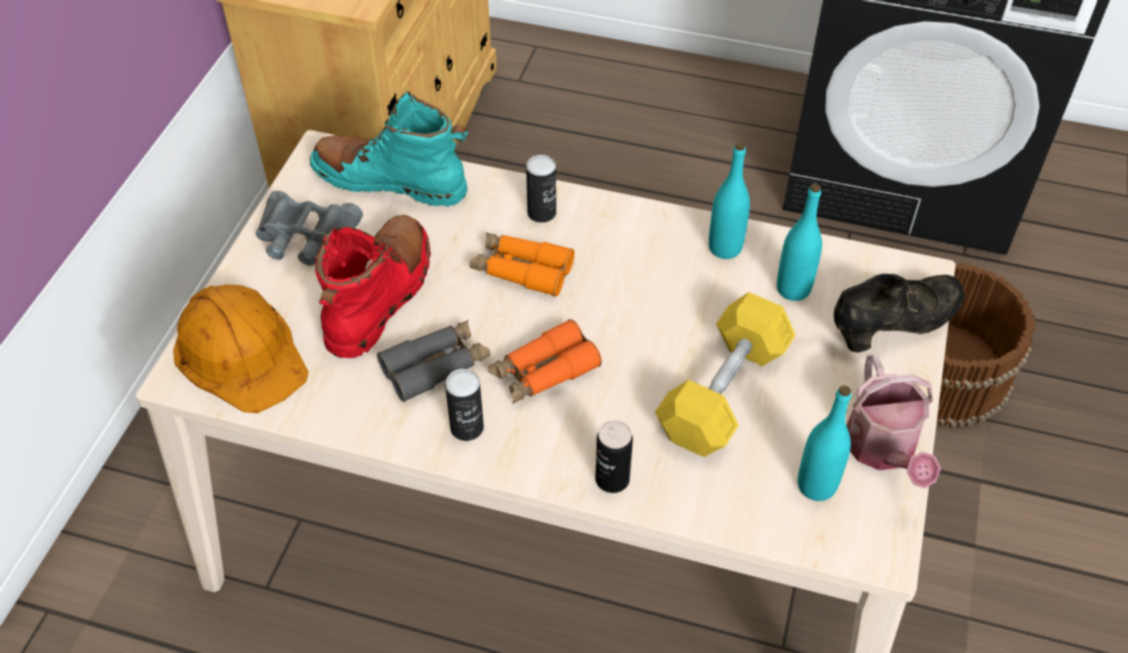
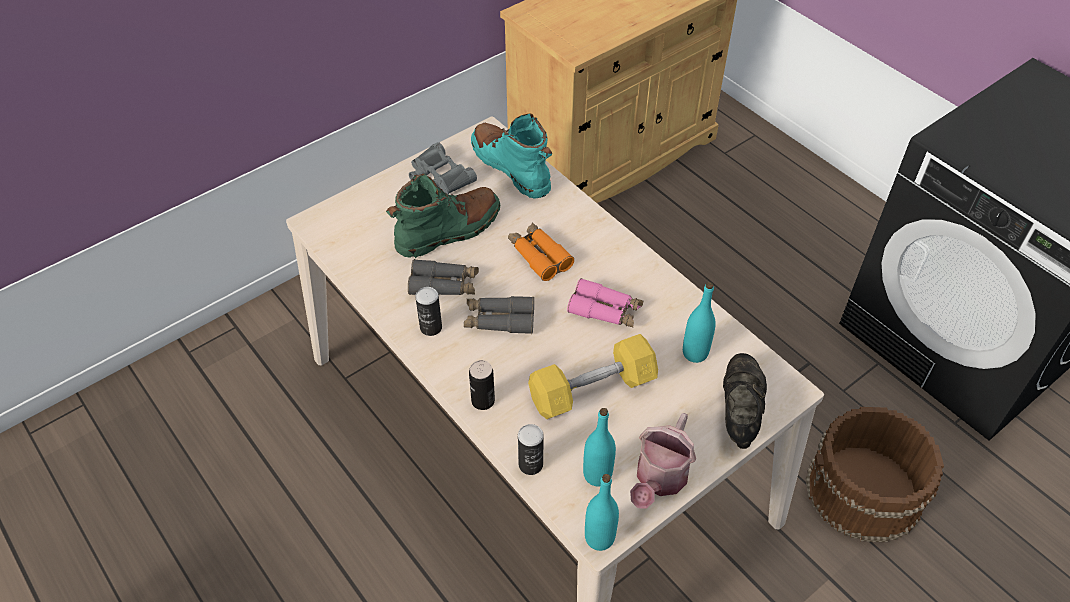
camera: 35 degrees right, 0 degrees up
orange hard hat [173,285,308,413] -> none
red boot [315,215,431,358] -> green boot [386,173,500,258]
orange binoculars [488,319,602,403] -> grey binoculars [464,296,534,334]
can [526,155,556,223] -> can moved to [518,424,544,475]
turquoise bottle [709,142,750,259] -> turquoise bottle moved to [585,474,619,551]
black shoe [834,274,965,353] -> black shoe turned 90 degrees counterclockwise [723,353,767,449]
none -> pink binoculars [567,278,643,327]

